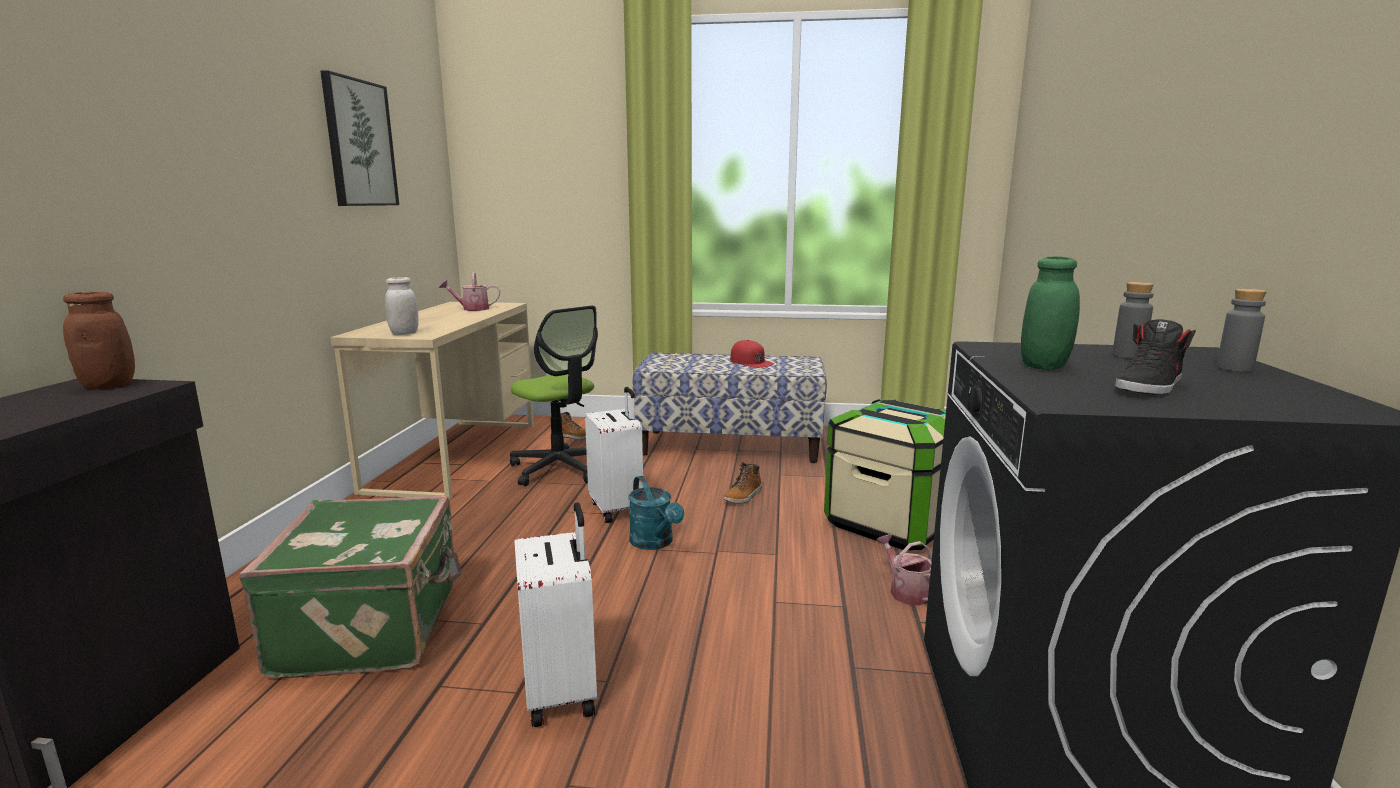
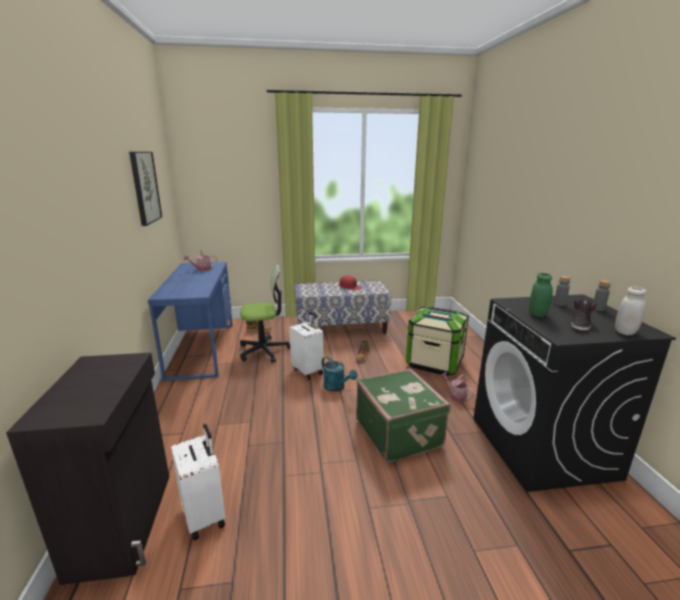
camera: 15 degrees left, 5 degrees up
brown jar [63,292,135,389] -> none
green suitcase [239,495,461,678] -> green suitcase moved to [356,369,451,463]
beige desk [331,302,534,500] -> blue desk [148,262,233,381]
white jar [385,277,419,335] -> white jar moved to [615,287,646,335]
office chair [510,306,598,486] -> office chair turned 45 degrees counterclockwise [240,265,290,363]
white suitcase [514,502,597,727] -> white suitcase moved to [171,424,226,540]

